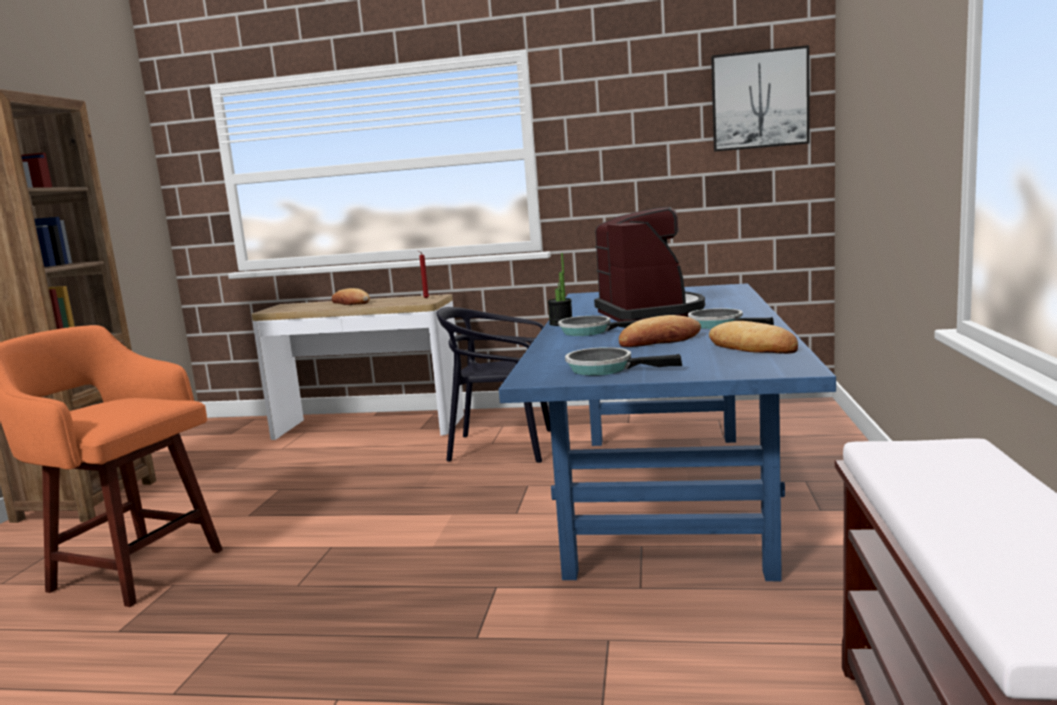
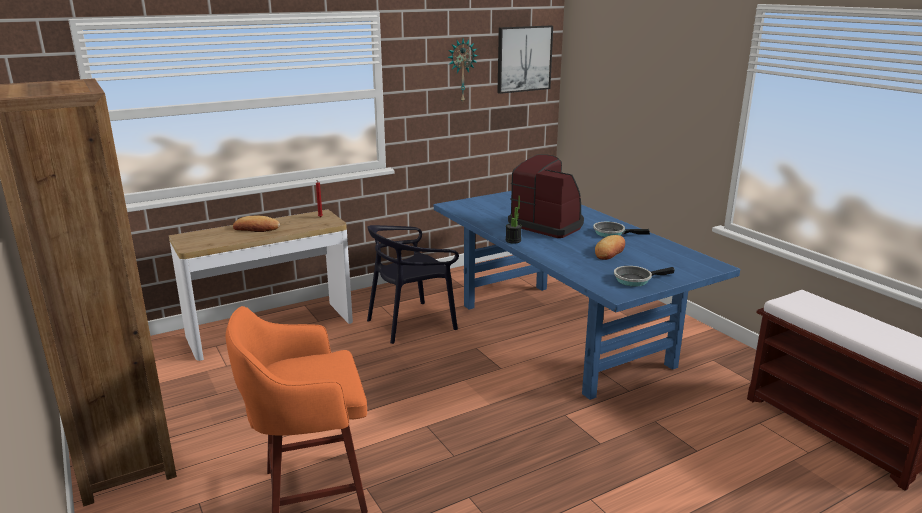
camera: 40 degrees left, 10 degrees up
frying pan [558,316,642,336] -> none
bread [709,321,798,354] -> none
none -> wall clock [447,39,478,102]

